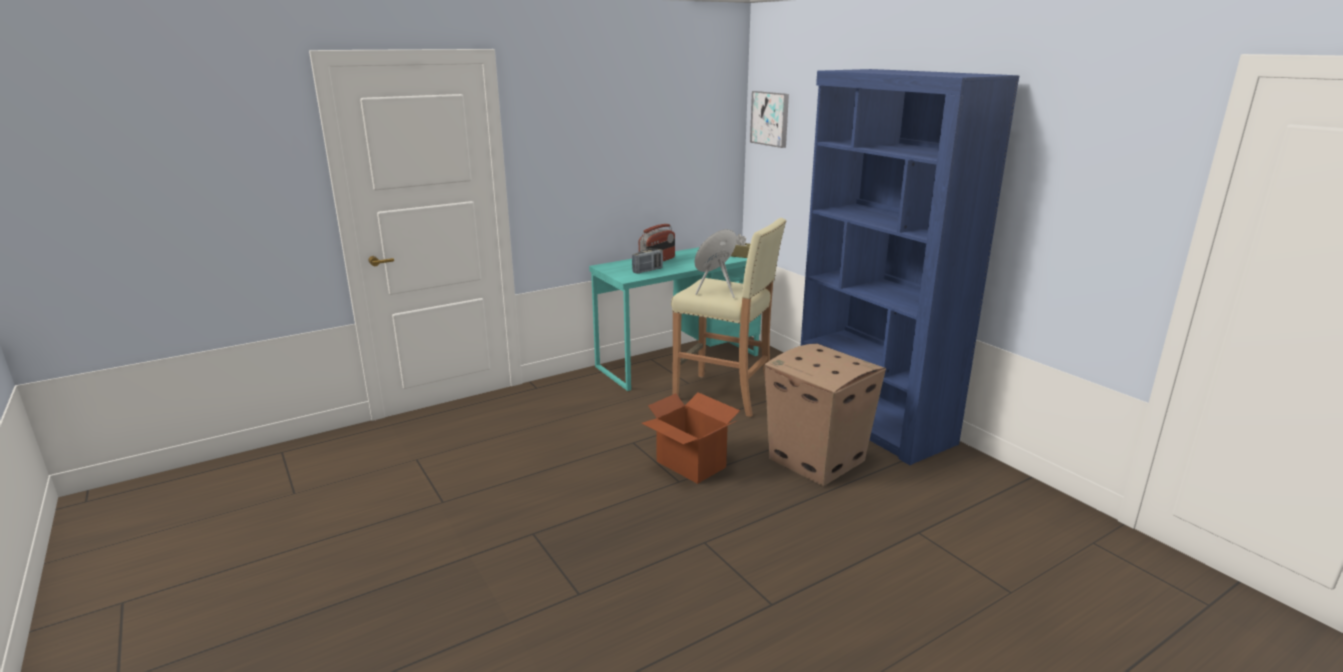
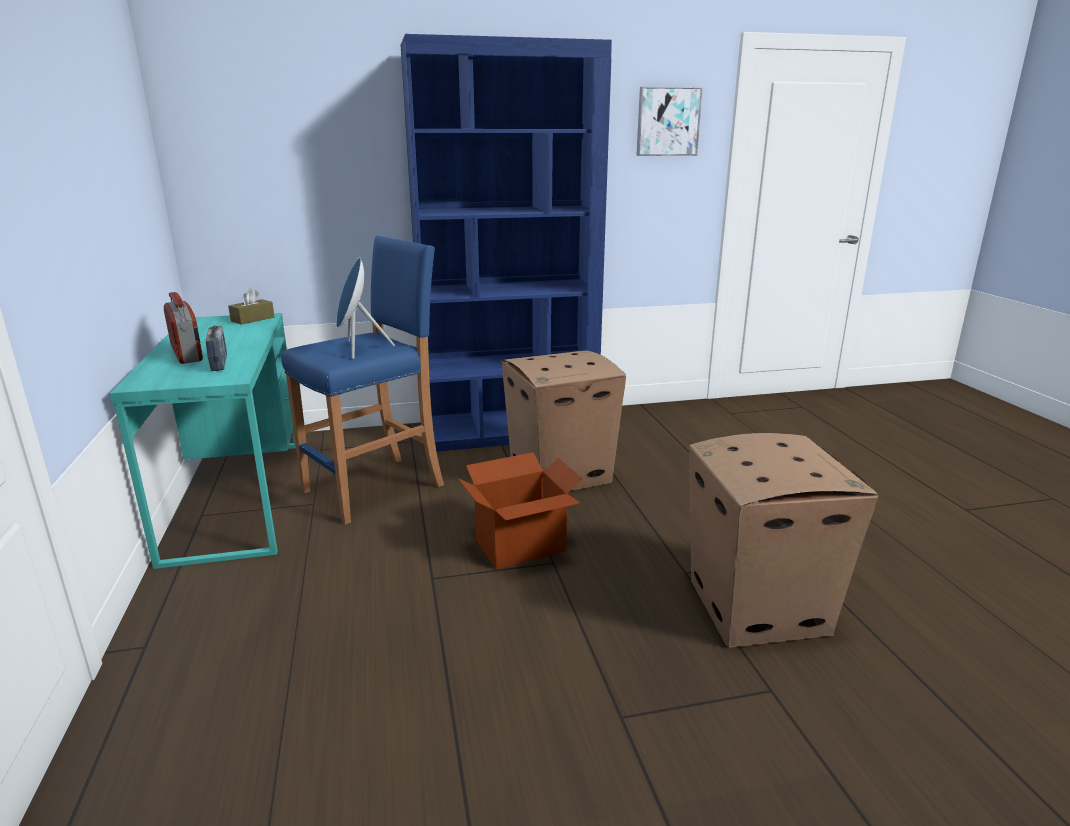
camera: 70 degrees left, 0 degrees up
beige stool [671,218,786,417] -> blue stool [281,236,444,524]
picture [750,91,789,148] -> picture moved to [636,87,703,156]
none -> cardboard box [689,433,878,648]

